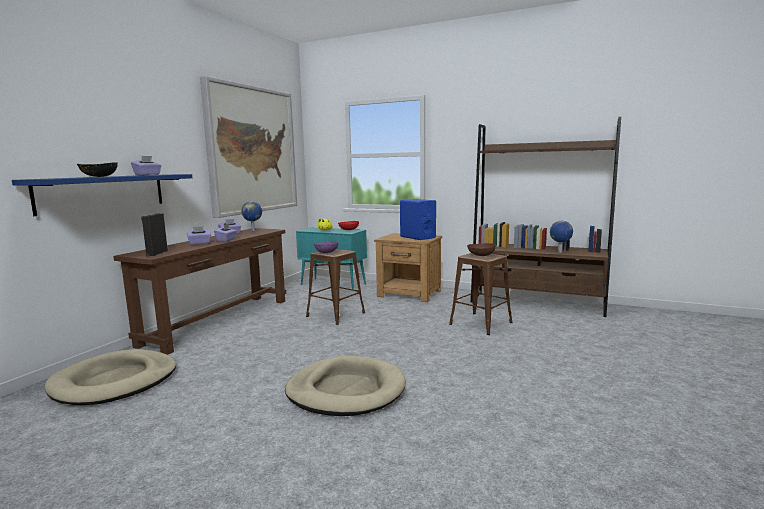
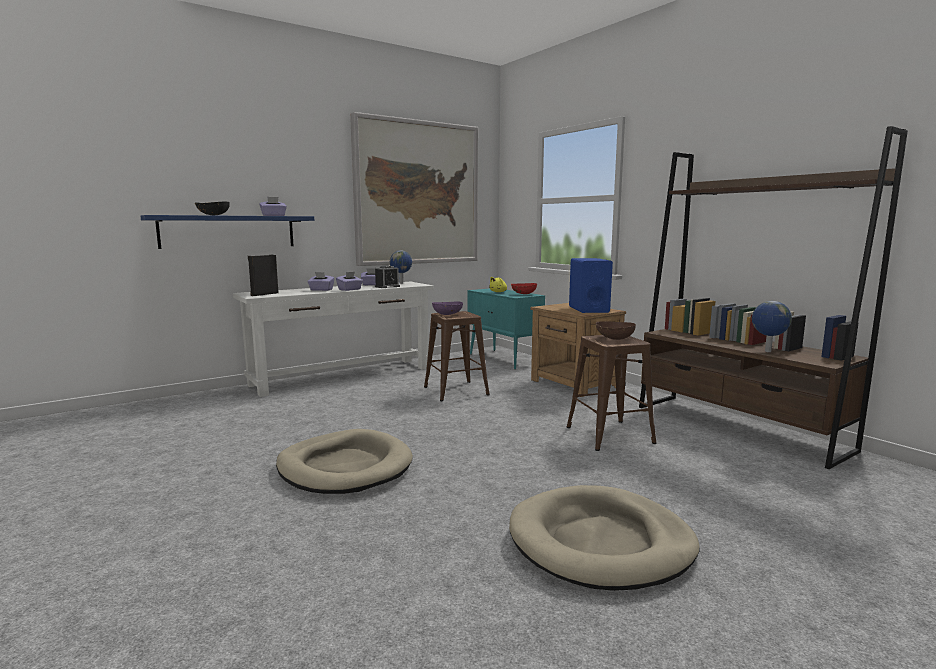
camera: 30 degrees right, 0 degrees up
beige dog bed [44,349,176,405] -> beige dog bed moved to [509,485,699,591]
brown console table [113,228,286,355] -> white console table [233,282,433,397]
none -> alarm clock [375,265,400,288]

